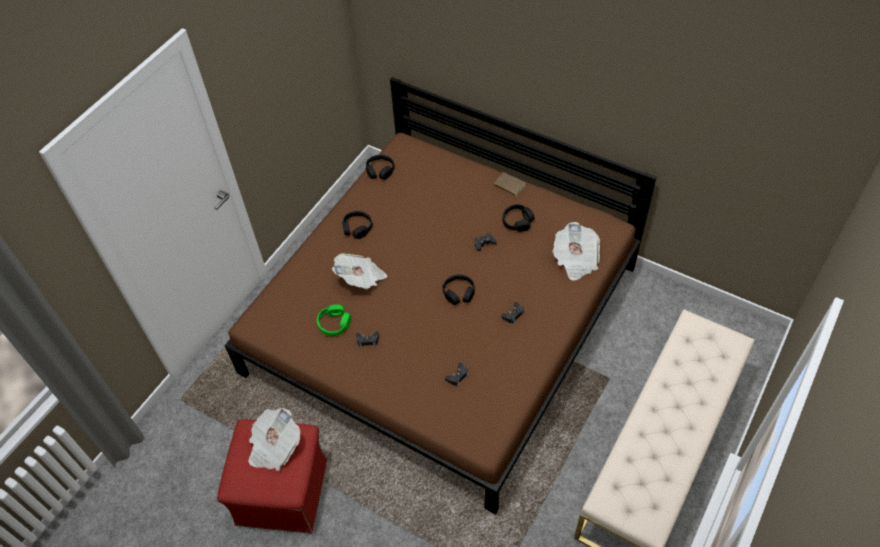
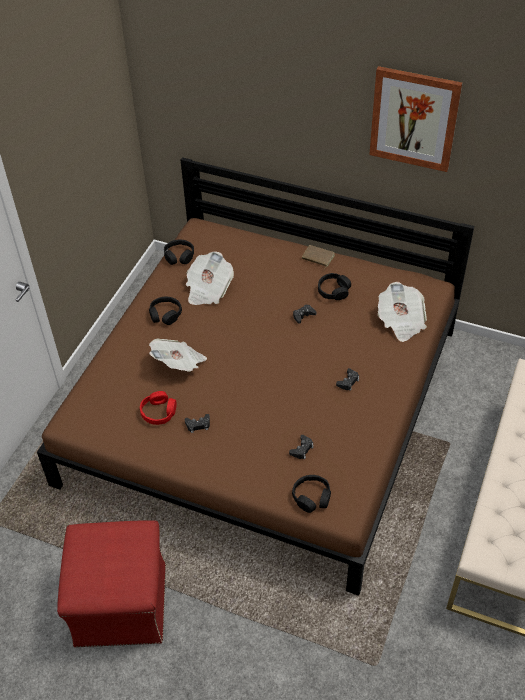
camera: 10 degrees left, 5 degrees down
newspaper [248,408,300,471] -> newspaper moved to [186,251,234,305]
green headphones [317,304,351,336] -> red headphones [140,391,177,425]
black headphones [442,275,475,305] -> black headphones moved to [292,475,331,513]
none -> picture [369,66,462,172]

